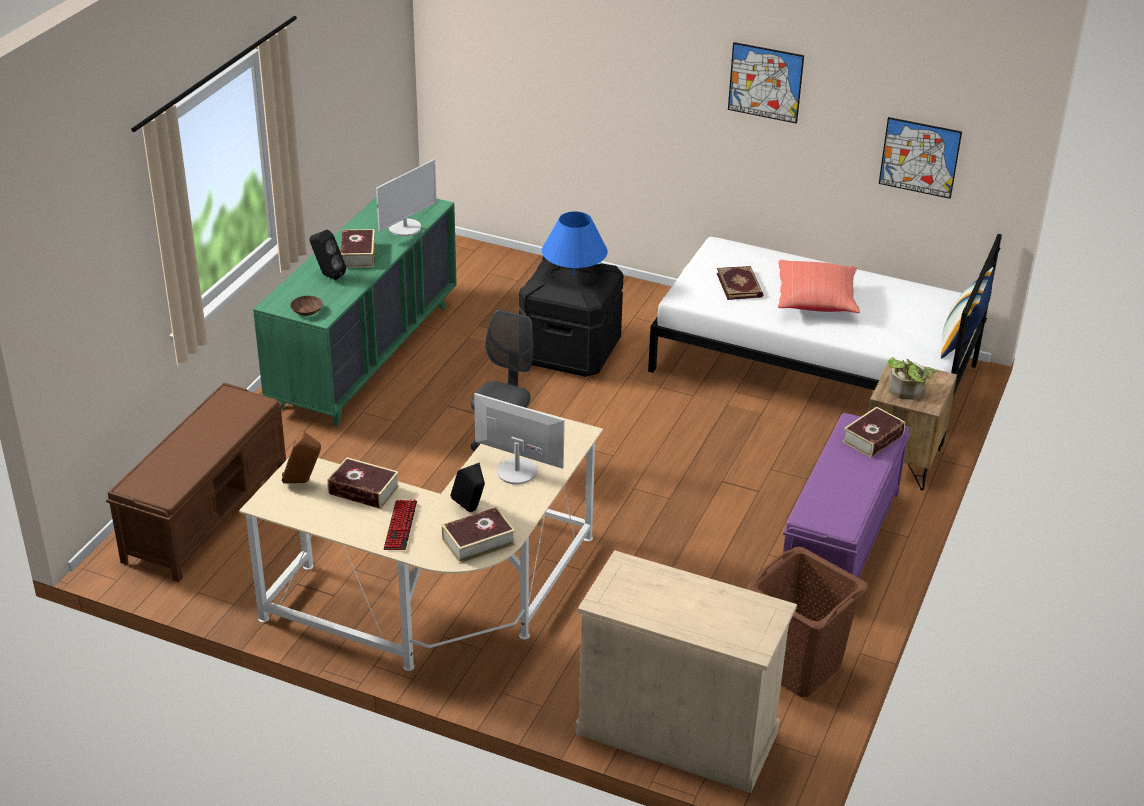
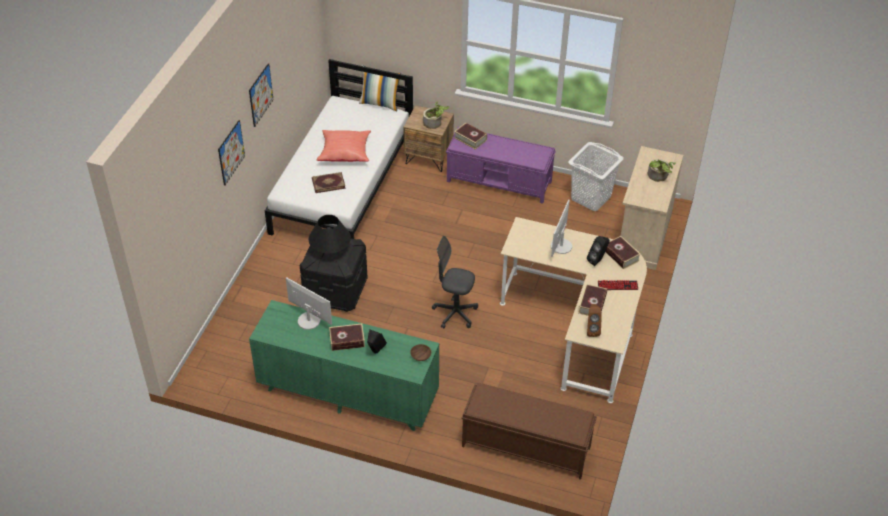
camera: 95 degrees left, 10 degrees up
blue table lamp [542,211,608,275] -> black table lamp [309,215,351,253]
brown laundry basket [747,547,869,697] -> white laundry basket [568,142,624,211]
picture [879,117,962,199] -> picture moved to [218,120,245,186]
none -> potted plant [648,159,676,182]

